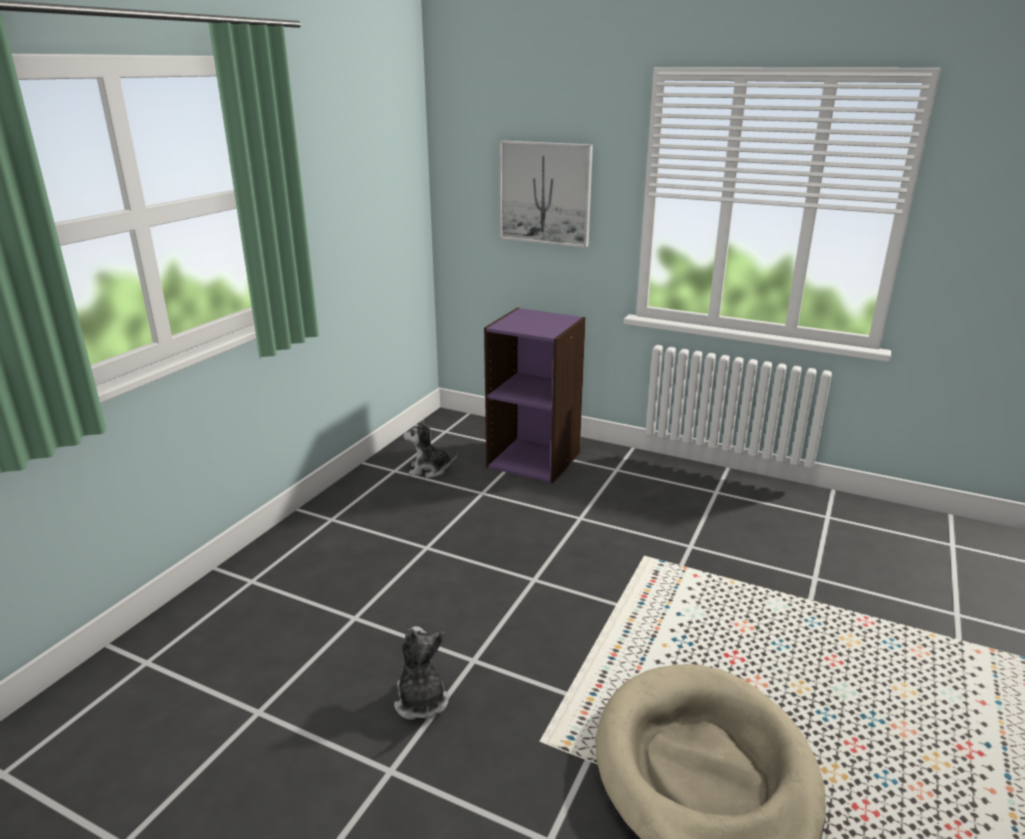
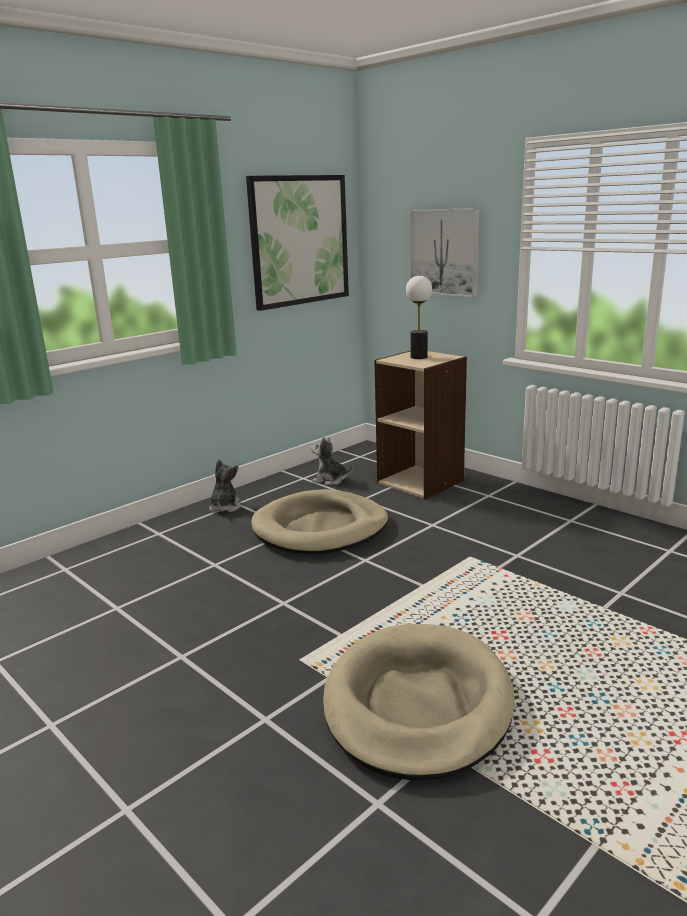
camera: 20 degrees right, 5 degrees down
plush toy [394,626,449,720] -> plush toy moved to [209,459,241,512]
purple bookcase [484,307,586,483] -> beige bookcase [374,350,467,499]
none -> picture [246,175,349,311]
none -> beige dog bed [251,489,388,554]
none -> table lamp [406,275,432,359]

